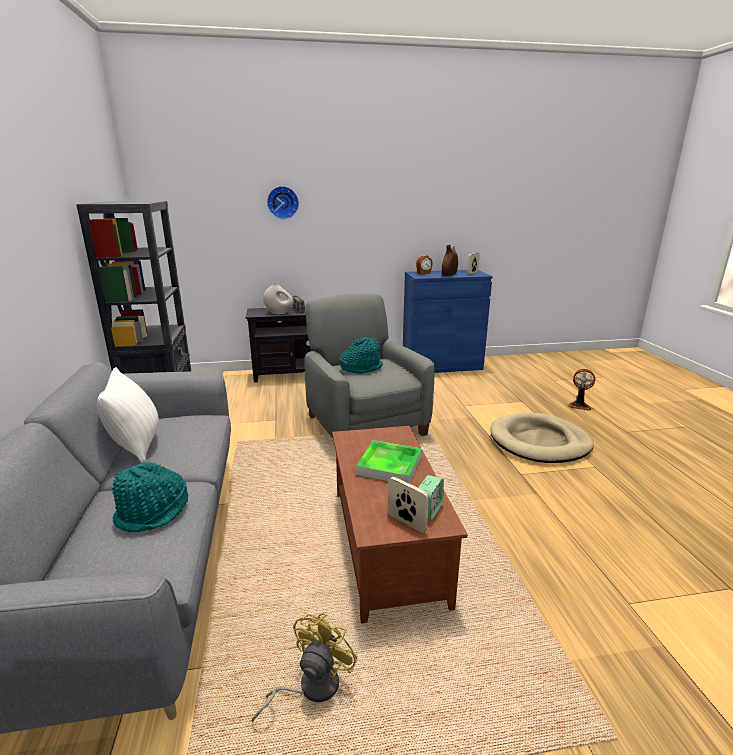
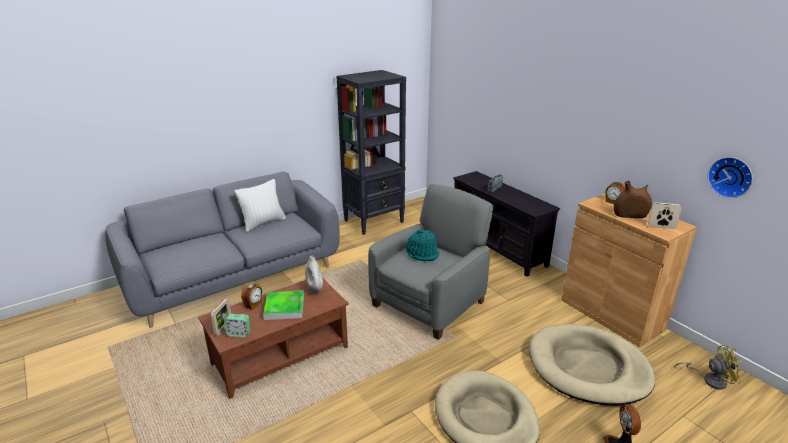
camera: 65 degrees right, 5 degrees up
turquoise hat [112,462,188,532] -> none
yellow fan [252,613,358,722] -> yellow fan moved to [675,345,741,390]
white vase [263,282,294,314] -> white vase moved to [305,256,323,294]
wall clock [267,186,299,219] -> wall clock moved to [708,157,753,198]
blue cabinet [403,270,493,373] -> brown cabinet [561,193,697,347]
none -> alarm clock [241,283,262,310]
none -> beige dog bed [529,324,655,406]

